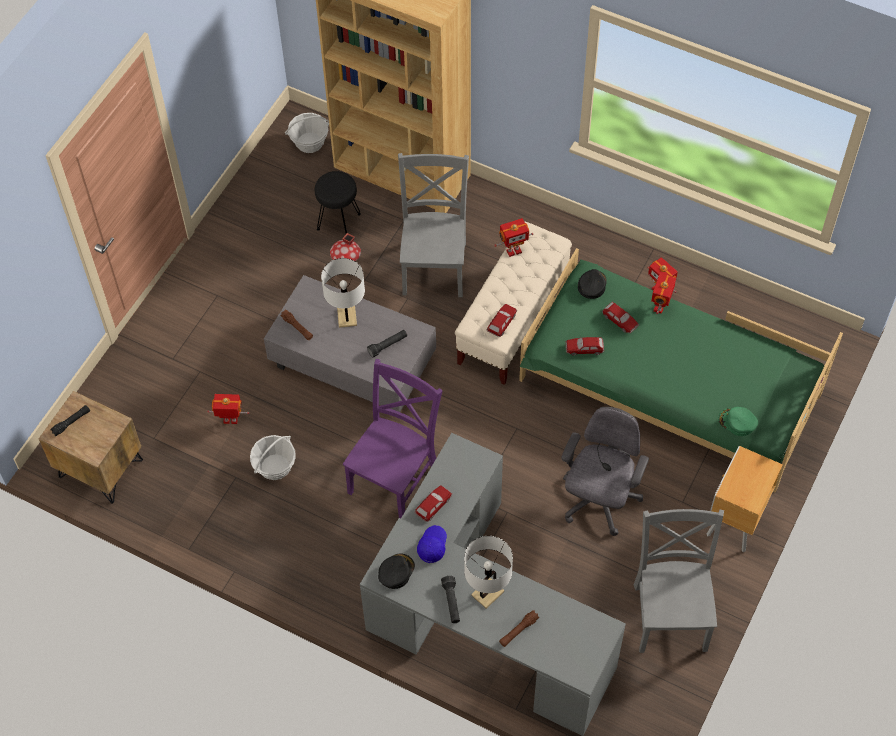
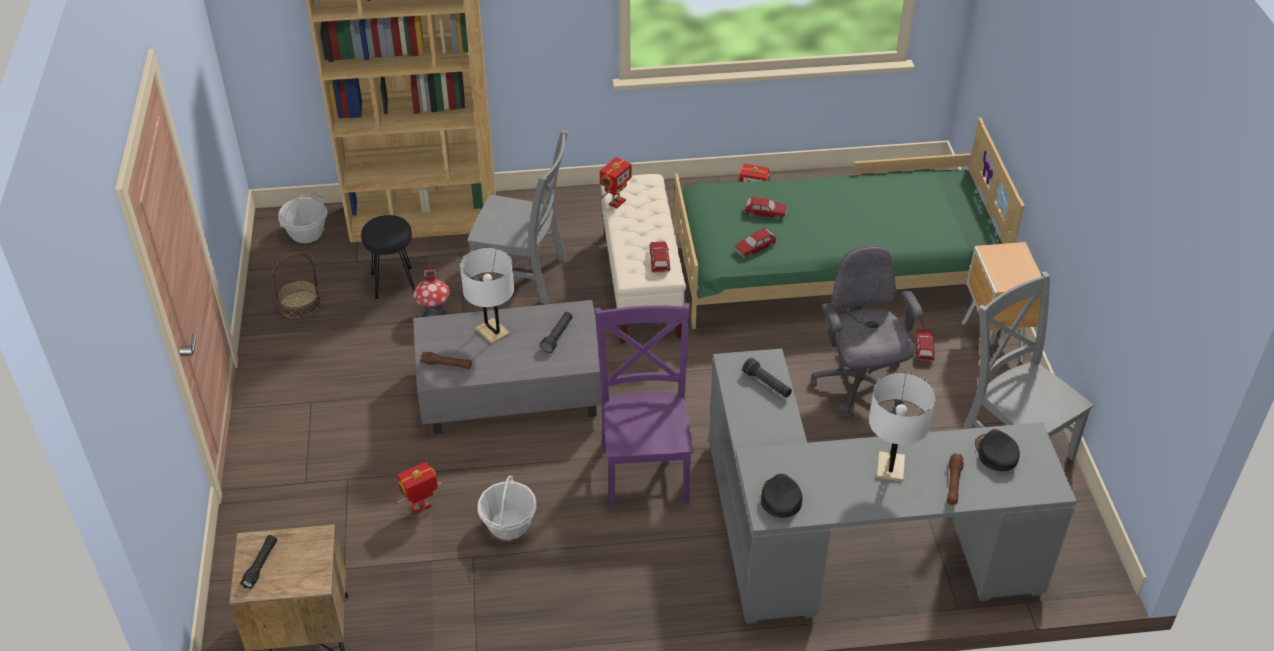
camera: 35 degrees left, 15 degrees down
grey chair [398,153,469,297] -> grey chair turned 135 degrees clockwise [467,130,568,304]
toy car [414,485,452,522] -> toy car moved to [915,329,935,361]
blue cap [417,525,447,563] -> none
black flashlight [441,576,460,623] -> black flashlight moved to [742,358,792,398]
black cap [578,269,607,299] -> black cap moved to [975,429,1020,471]
toy robot [651,274,676,314] -> none
green cap [718,407,758,436] -> none
none -> basket [272,253,321,319]

